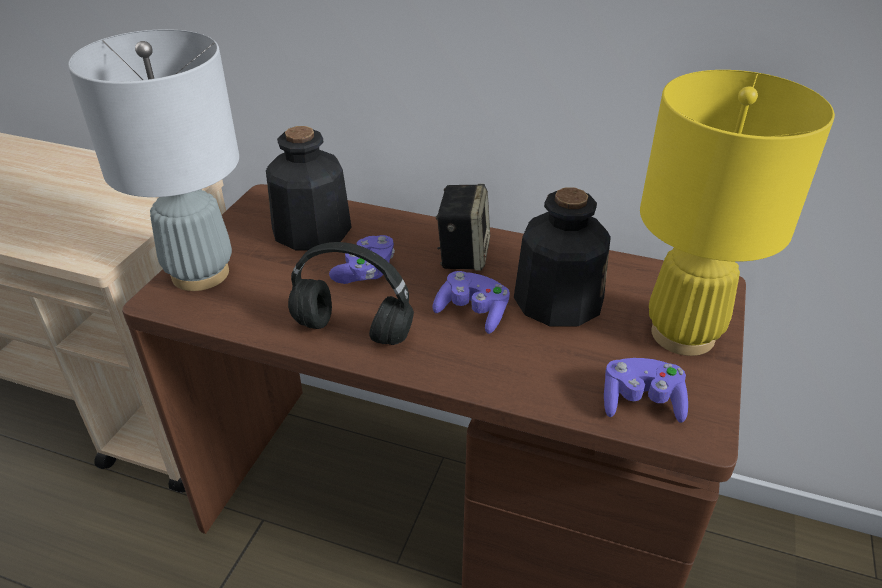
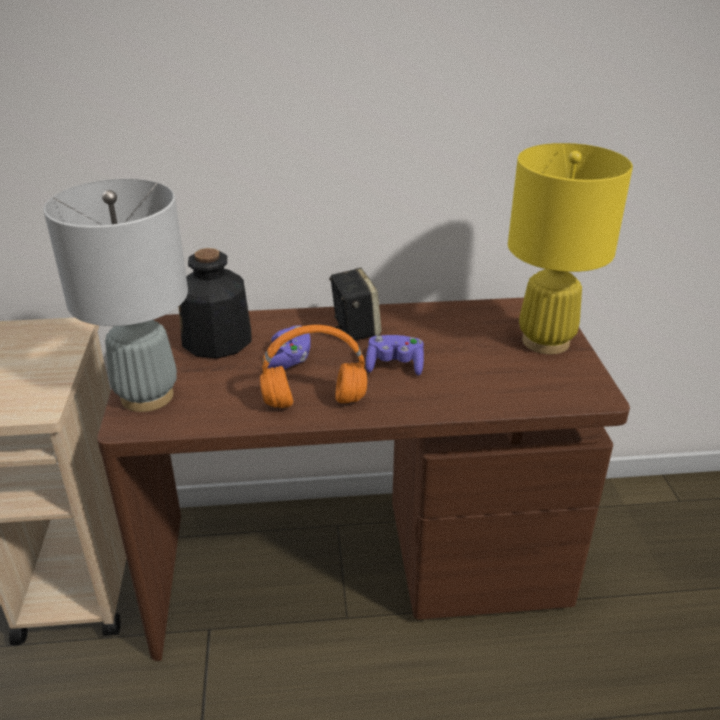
camera: 25 degrees left, 5 degrees down
black headphones [288,242,414,345] -> orange headphones [260,325,367,408]
bottle [514,188,611,327] -> none
purple game controller [604,358,688,423] -> none

